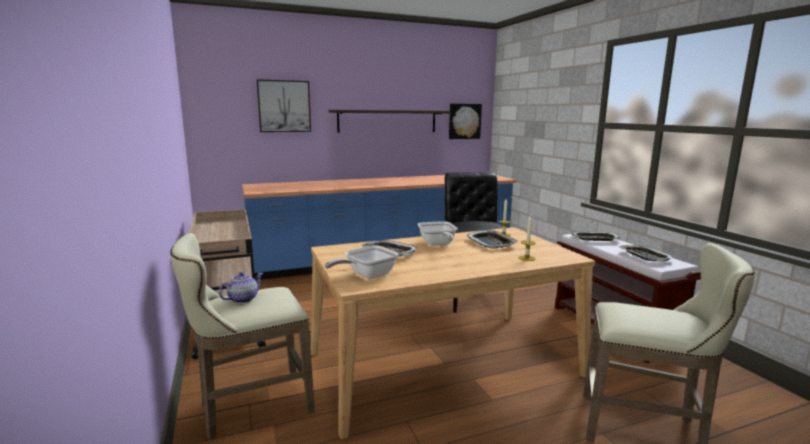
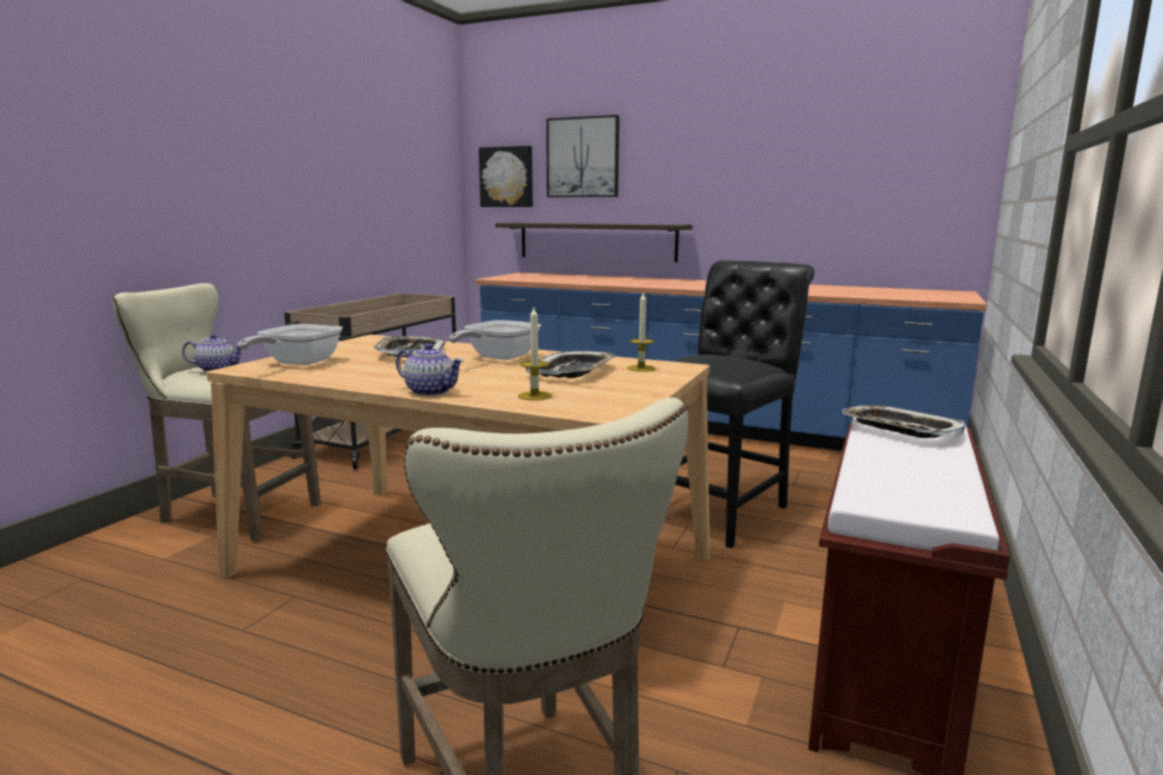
camera: 45 degrees right, 0 degrees up
frying pan [324,245,399,279] -> frying pan turned 75 degrees counterclockwise [238,324,343,365]
shelf [329,110,451,133] -> shelf moved to [495,223,693,262]
picture [449,104,482,139] -> picture moved to [479,146,533,207]
tray [618,245,675,262] -> none
none -> teapot [396,343,464,396]

